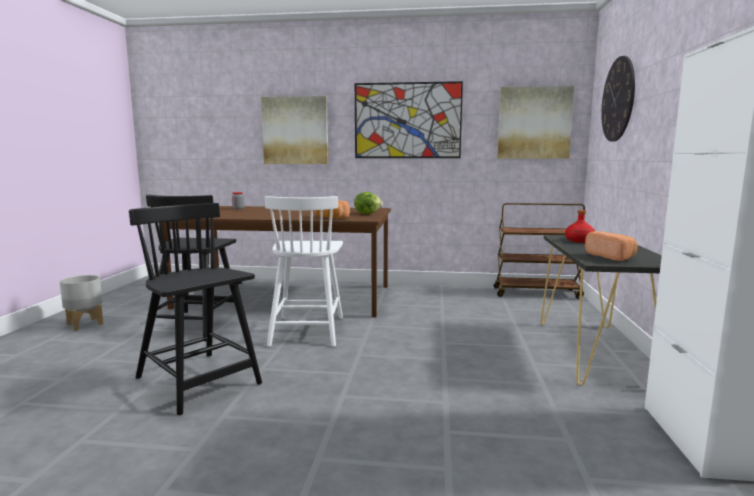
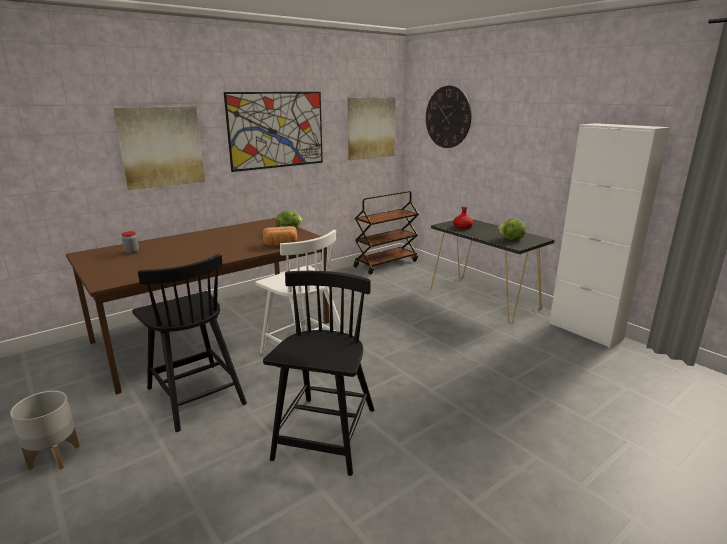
camera: 45 degrees left, 10 degrees up
black chair [129,203,262,415] -> black chair turned 105 degrees clockwise [263,271,374,476]
bread [585,231,638,261] -> lettuce [498,219,526,240]

